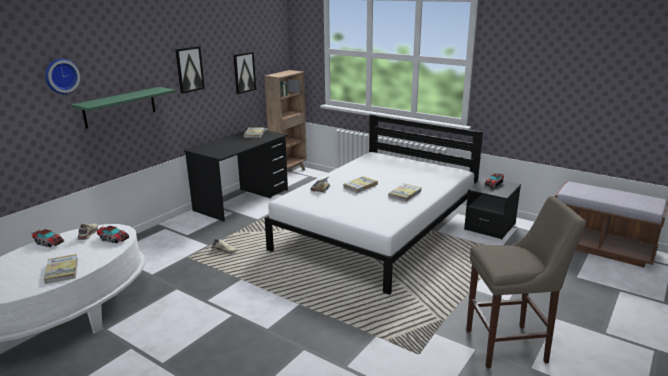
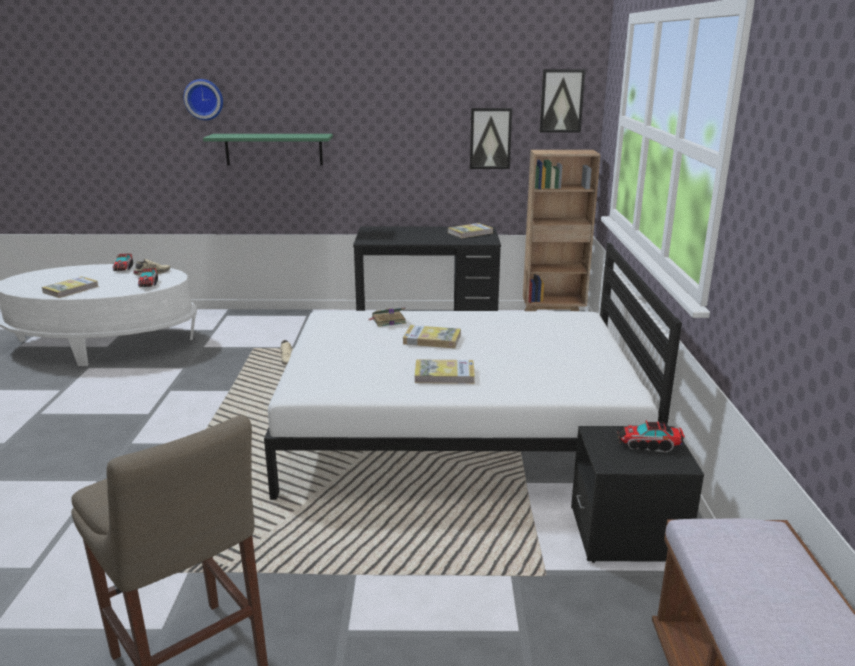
camera: 55 degrees right, 0 degrees up
picture [175,46,205,94] -> picture moved to [540,69,586,133]

